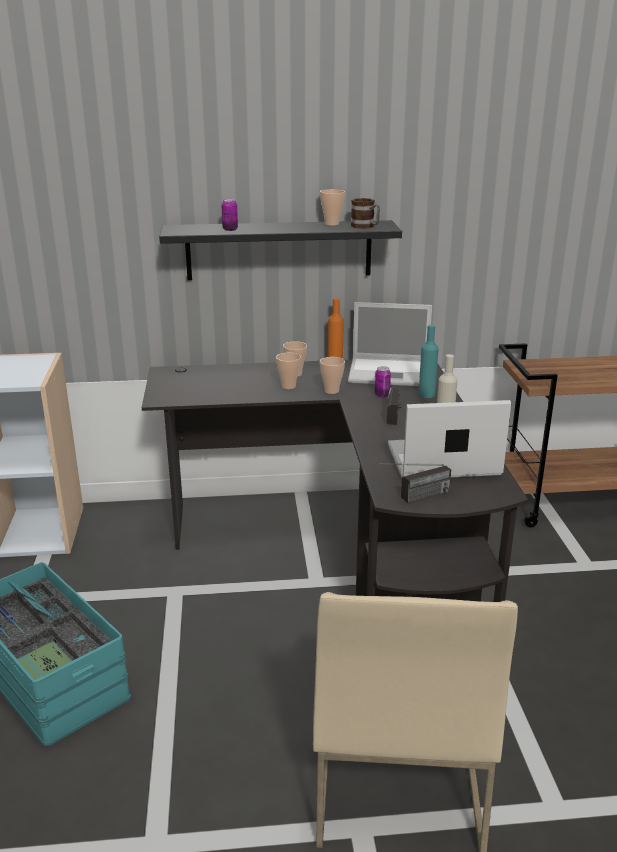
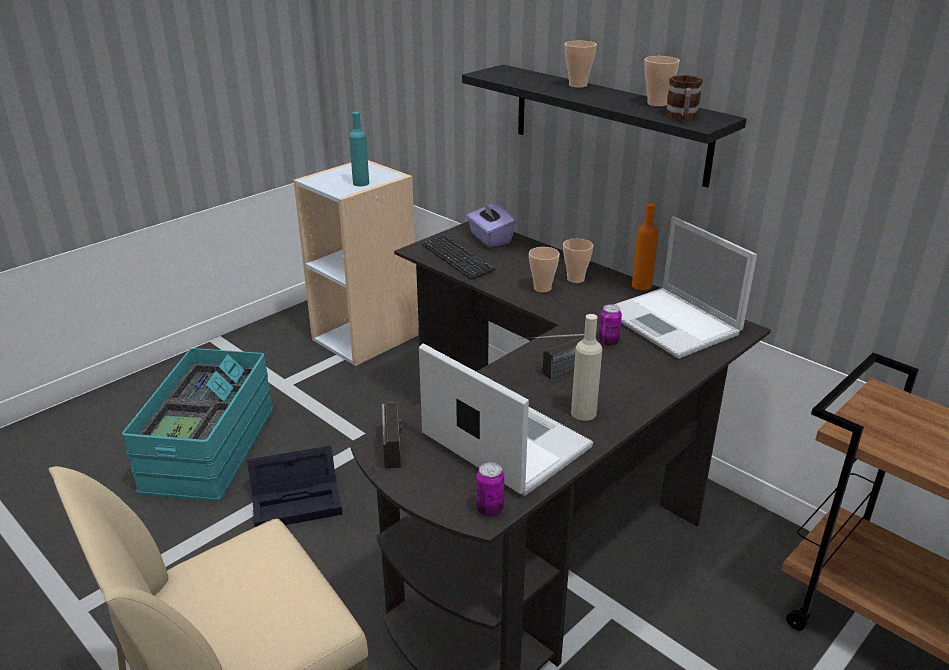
camera: 50 degrees right, 5 degrees up
can [222,199,238,231] -> can moved to [476,462,504,517]
cup [320,357,345,394] -> cup moved to [565,41,597,88]
radio [379,463,451,503] -> radio turned 120 degrees counterclockwise [382,402,403,469]
turquoise bottle [419,325,439,398] -> turquoise bottle moved to [349,112,369,186]
none -> black storage box [247,446,342,527]
none -> keyboard [422,234,496,280]
none -> purple tissue box [467,201,515,247]

